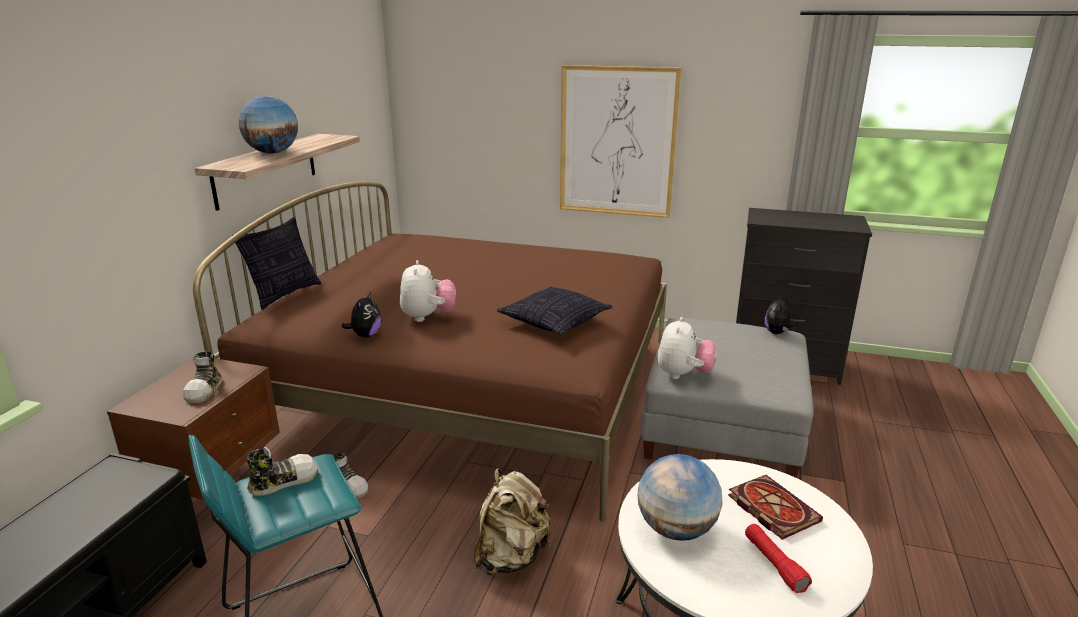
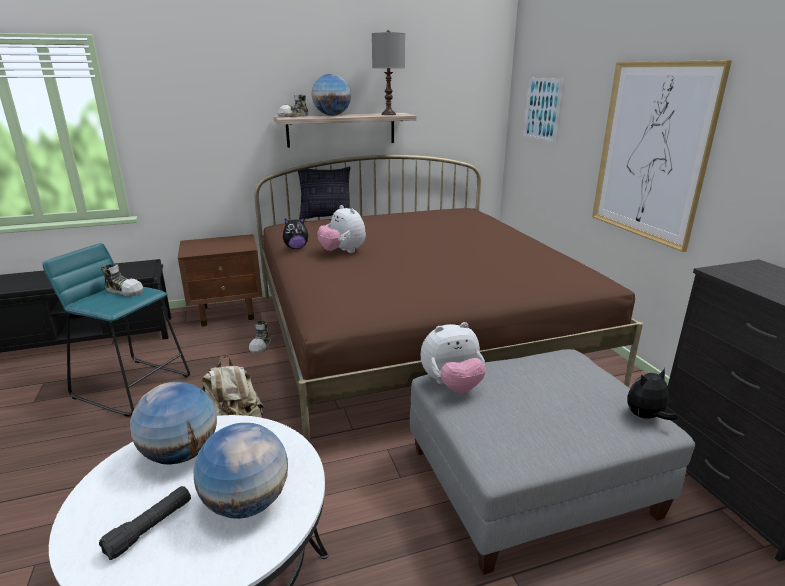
camera: 55 degrees right, 0 degrees up
shoe [183,351,222,403] -> shoe moved to [278,95,309,117]
plush toy [400,260,456,322] -> plush toy turned 90 degrees clockwise [318,205,366,253]
pillow [497,287,612,335] -> none
book [728,475,823,540] -> globe [194,423,288,519]
red flashlight [745,524,812,593] -> black flashlight [99,486,191,560]
none -> grey table lamp [372,30,405,115]
none -> picture [523,78,563,143]

